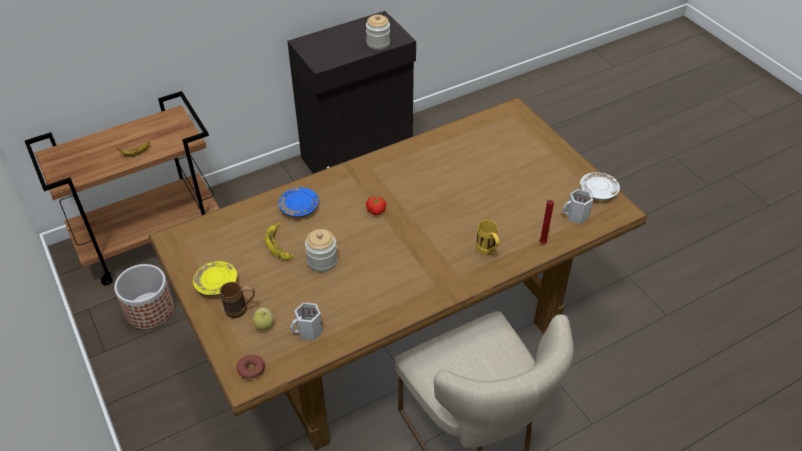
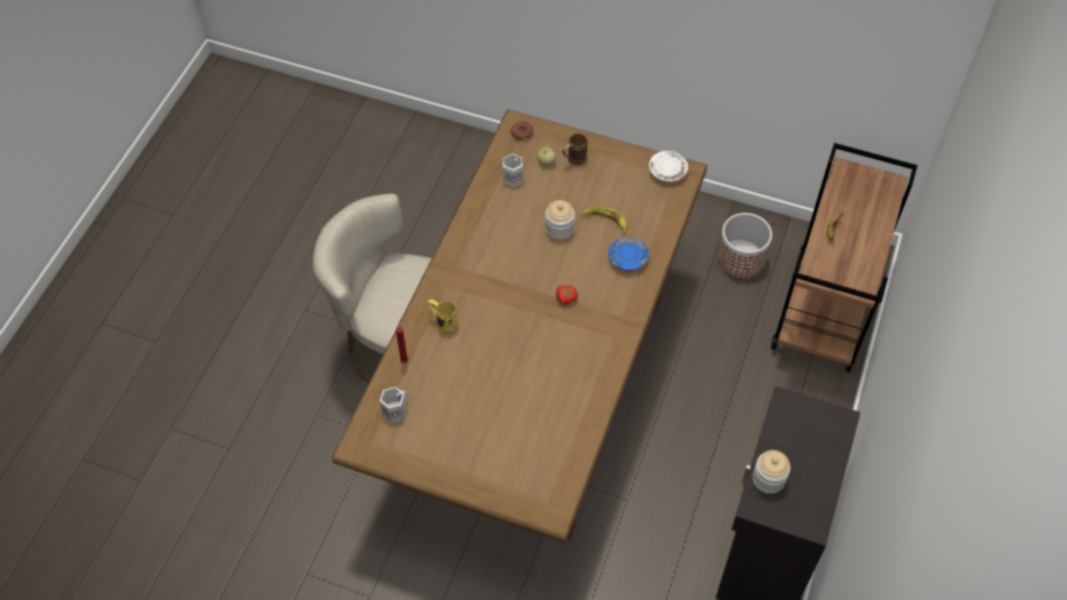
camera: 140 degrees right, 10 degrees up
yellow plate [193,261,237,296] -> none
white plate [580,172,620,201] -> white plate moved to [649,151,688,183]

